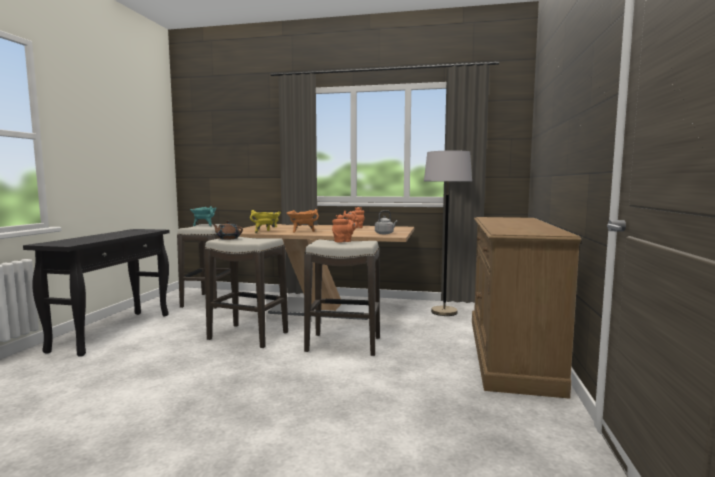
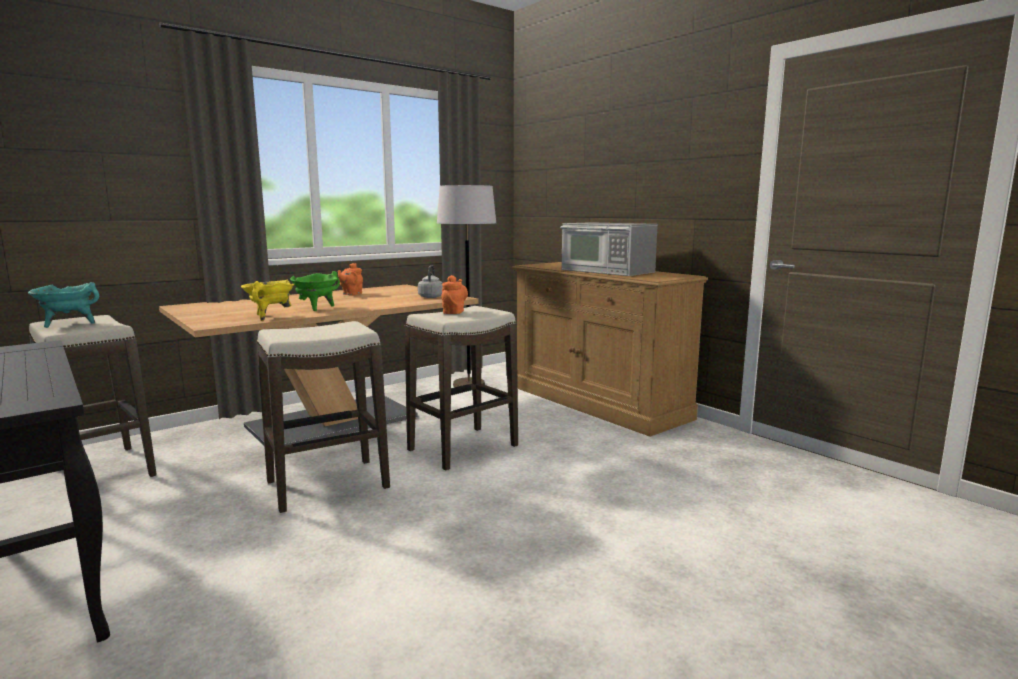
camera: 50 degrees left, 5 degrees up
brown teapot [213,221,243,240] -> none
orange cooking pot [287,209,319,233] -> green cooking pot [290,271,340,311]
none -> microwave [560,222,658,276]

